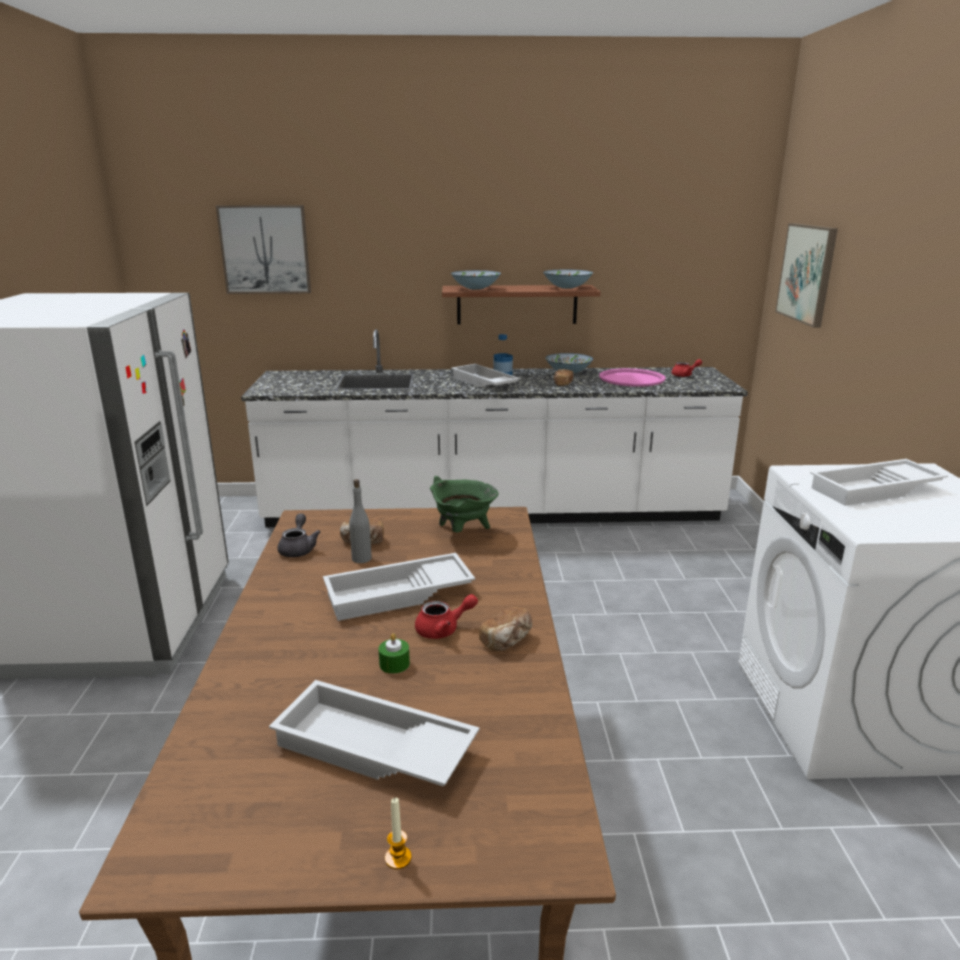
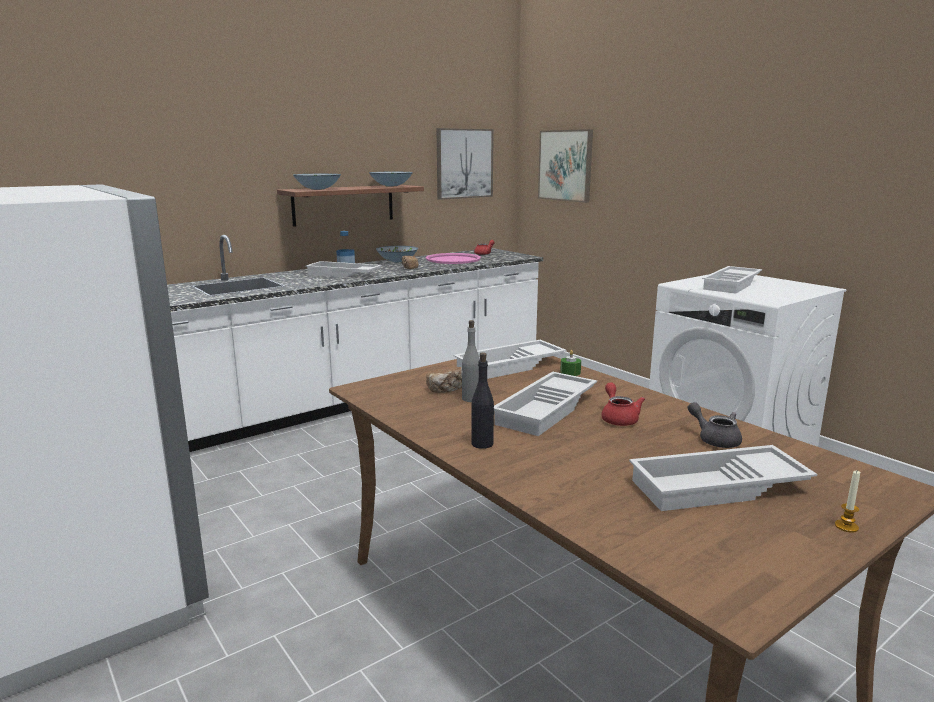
camera: 35 degrees left, 5 degrees down
picture [216,205,311,294] -> picture moved to [437,128,494,200]
grey teapot [277,513,321,557] -> grey teapot moved to [687,402,742,448]
green candle [378,633,410,674] -> green candle moved to [560,350,581,376]
red teapot [415,594,478,639] -> red teapot turned 45 degrees counterclockwise [601,382,645,426]
green cooking pot [430,476,498,532] -> white tray [454,340,566,379]
bread [479,607,533,652] -> none
none -> black bottle [471,352,494,449]

